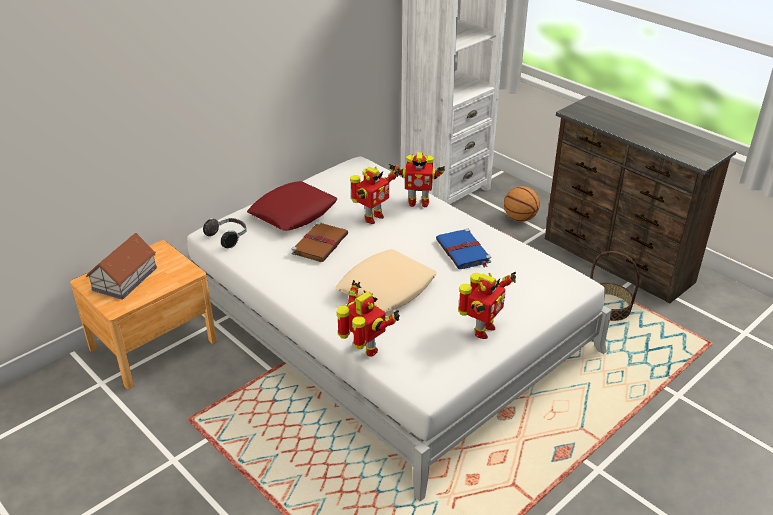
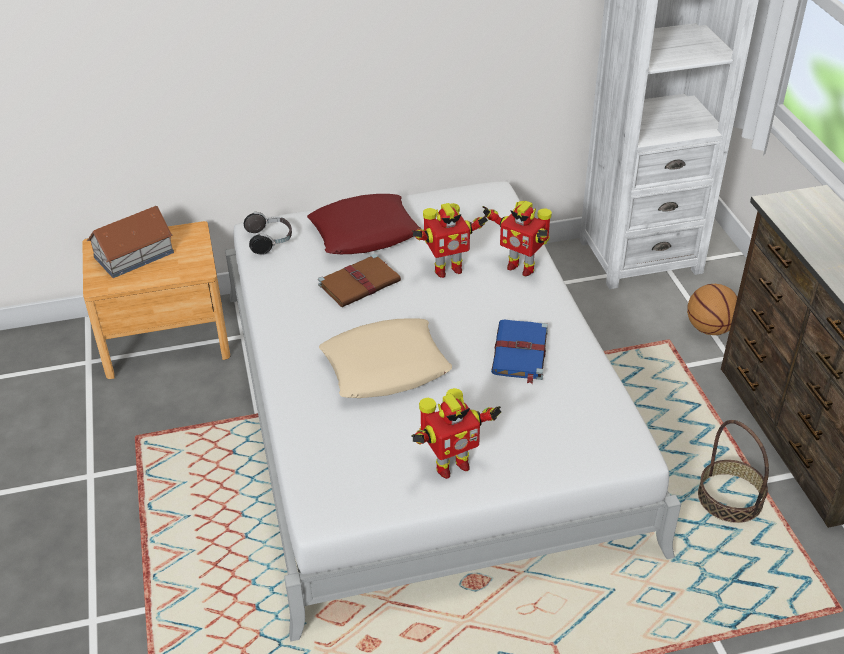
camera: 30 degrees right, 5 degrees up
toy robot [337,280,400,357] -> none

